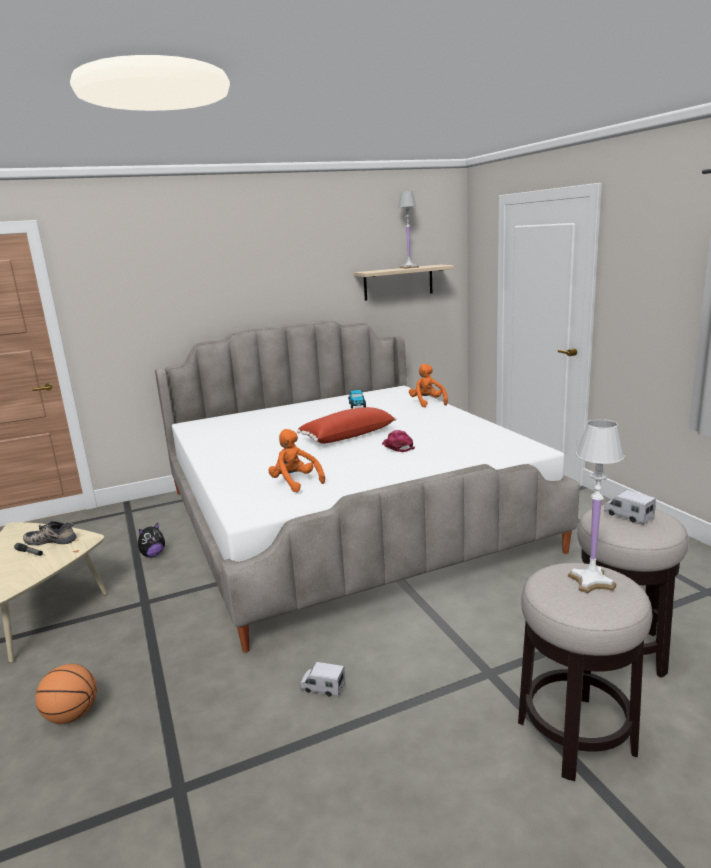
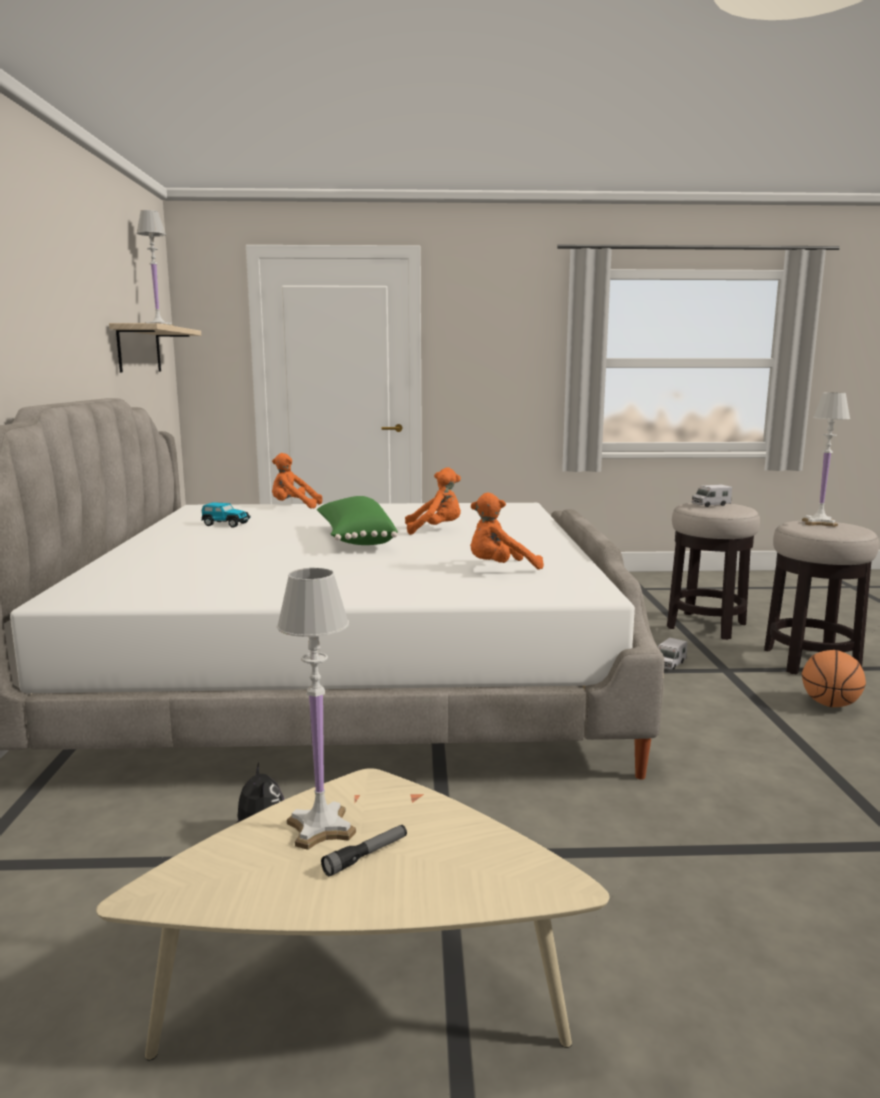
camera: 70 degrees left, 5 degrees down
shoe [23,521,76,545] -> white table lamp [277,568,356,850]
basketball [35,664,97,724] -> basketball moved to [802,650,866,707]
red pillow [297,407,397,444] -> green pillow [317,496,398,545]
toy truck [300,662,345,697] -> toy truck moved to [658,638,687,670]
pink cap [382,430,415,452] -> orange plush toy [405,467,461,535]

